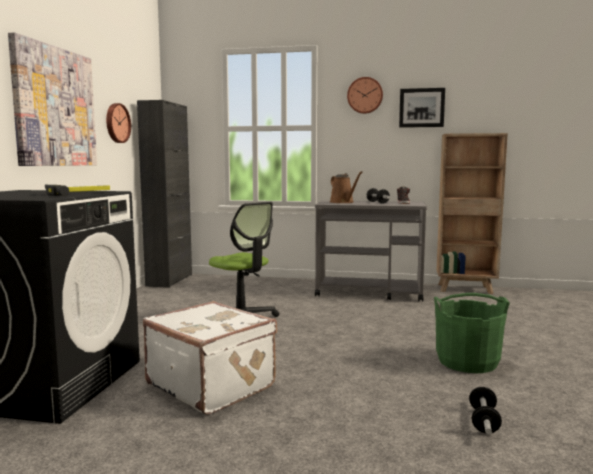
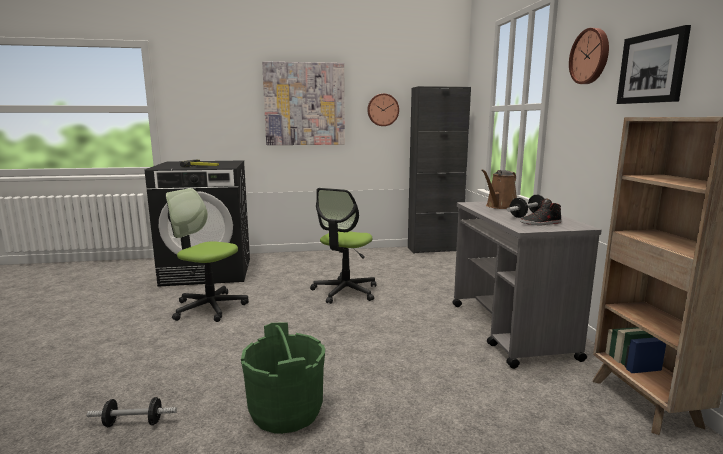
camera: 70 degrees right, 5 degrees up
white suitcase [143,301,277,415] -> office chair [165,188,249,322]

